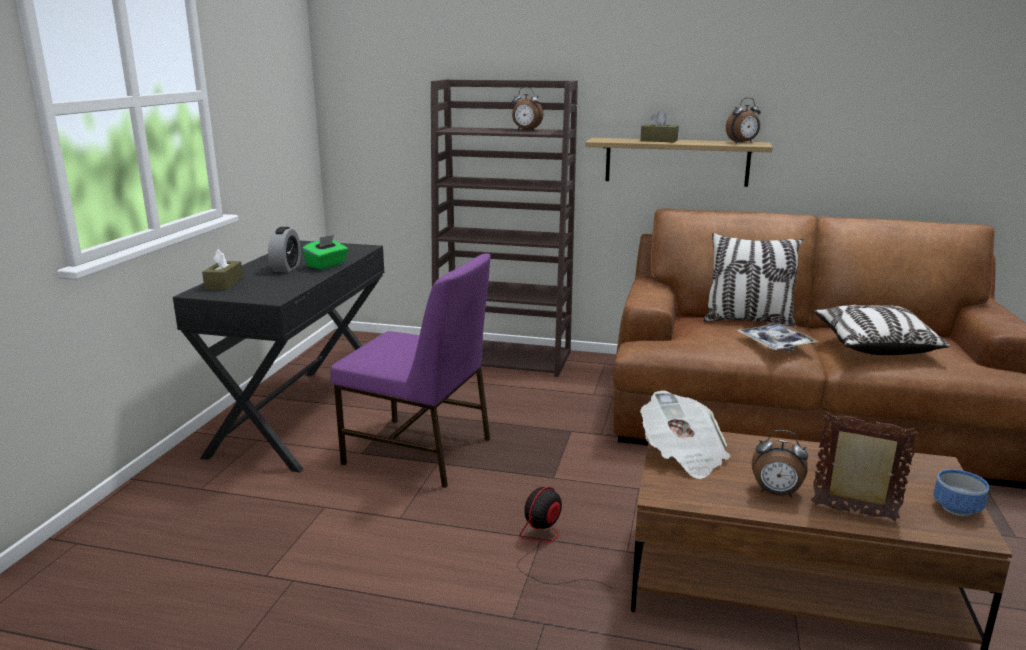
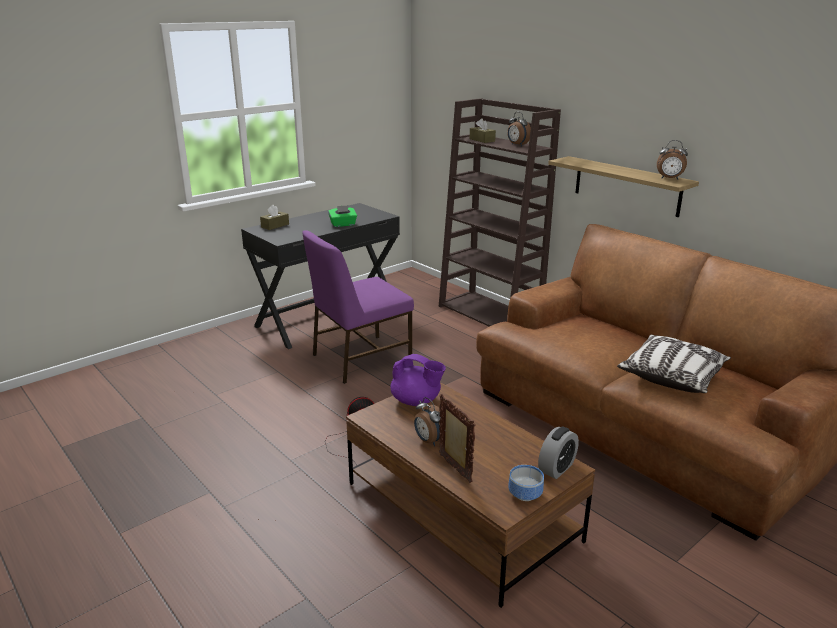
camera: 35 degrees right, 5 degrees up
alarm clock [268,227,301,272] -> alarm clock moved to [538,427,579,479]
purple chair [330,253,491,488] -> purple chair turned 90 degrees clockwise [302,230,414,384]
newspaper [640,391,731,479] -> purple teapot [390,354,446,406]
brown tissue box [641,111,679,142] -> brown tissue box moved to [470,118,496,143]
pillow [703,233,803,326] -> none
tray [736,323,819,351] -> none

